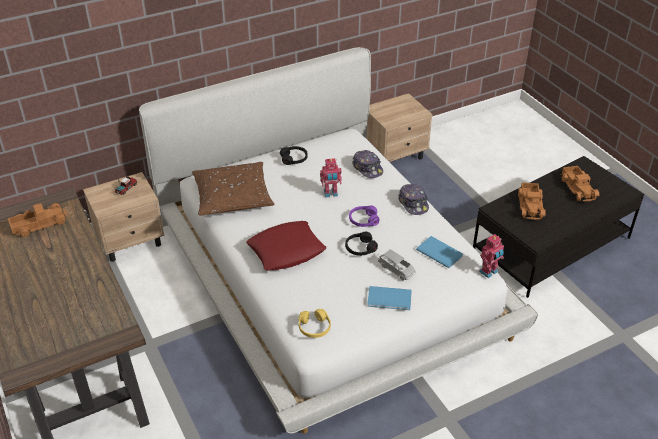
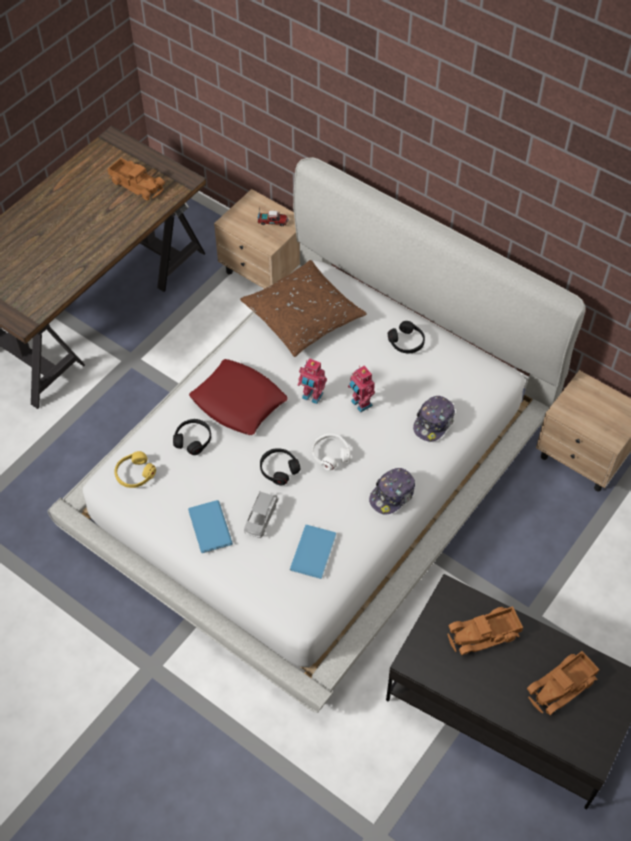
camera: 65 degrees right, 15 degrees up
purple headphones [349,205,379,227] -> white headphones [312,434,351,470]
toy robot [479,234,504,278] -> toy robot moved to [297,358,327,404]
none -> black headphones [173,419,211,455]

